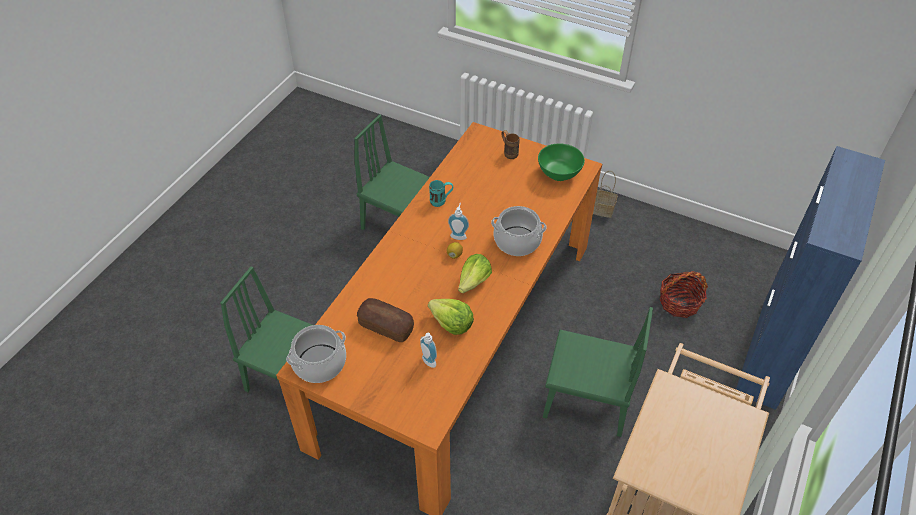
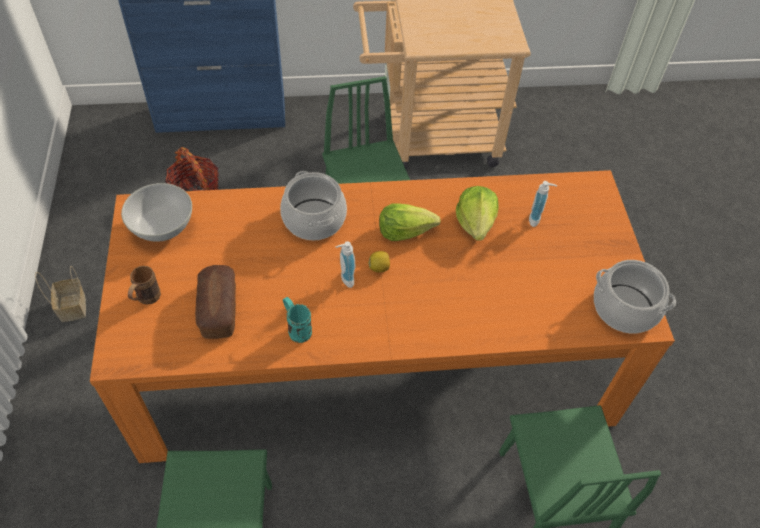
camera: 125 degrees left, 5 degrees up
bread [357,298,414,342] -> bread moved to [195,265,236,339]
green bowl [538,143,585,181] -> white bowl [121,183,192,242]

